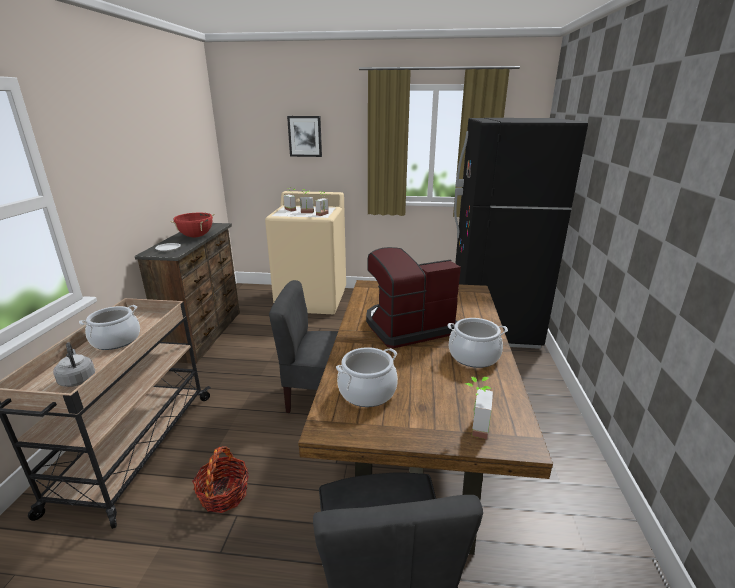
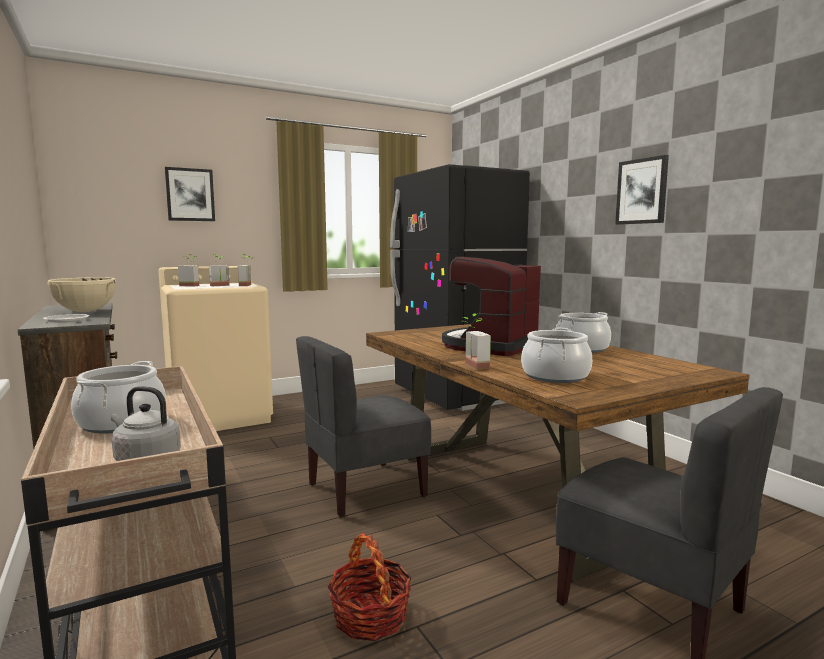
camera: 35 degrees left, 15 degrees down
red cooking pot [170,213,215,237] -> beige cooking pot [48,277,116,312]
potted plant [465,377,493,439] -> potted plant moved to [461,313,491,370]
none -> picture [615,155,669,225]

